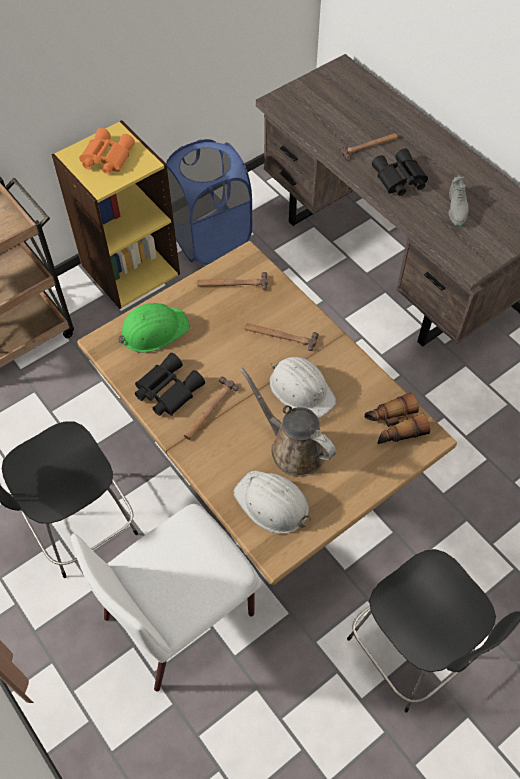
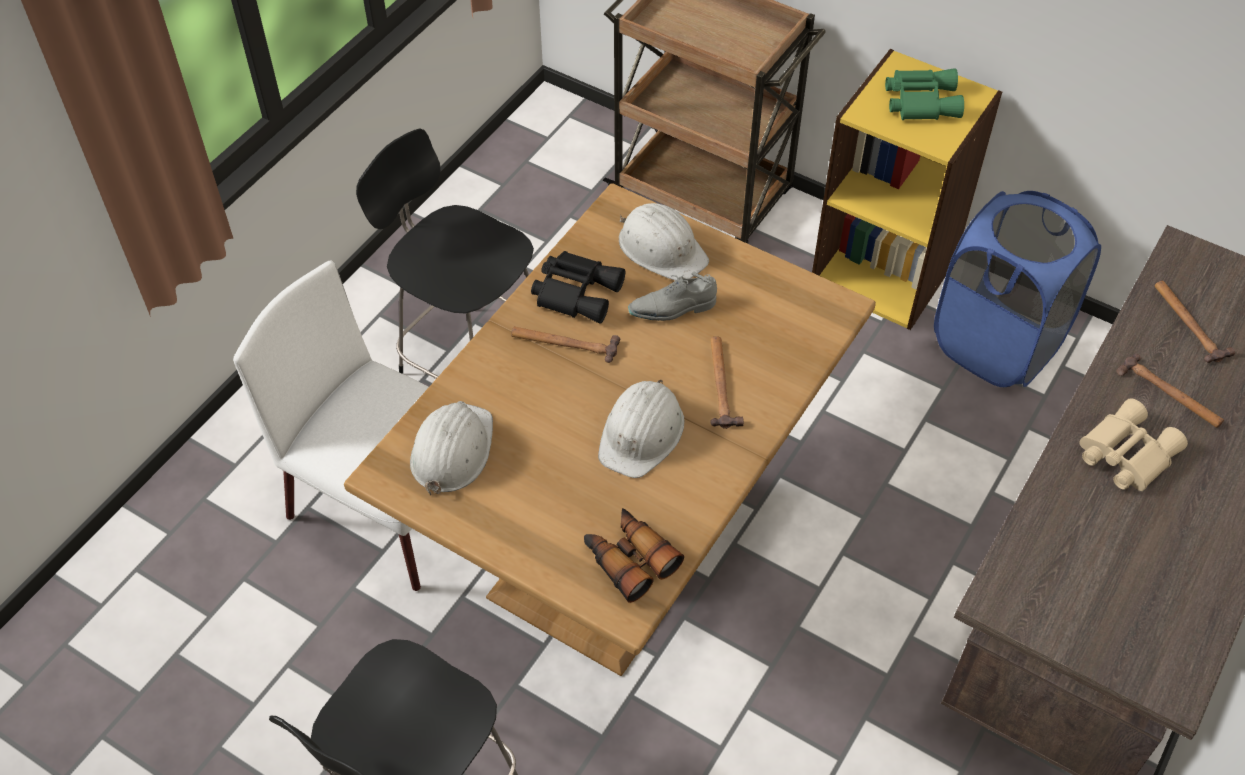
camera: 70 degrees right, 5 degrees down
orange binoculars [79,128,135,174] -> green binoculars [885,69,964,120]
green hard hat [118,303,190,353] -> white hard hat [619,203,709,281]
hammer [197,272,268,290] -> hammer moved to [1154,281,1235,363]
brown watering can [240,368,336,477] -> none
black binoculars [372,148,428,196] -> beige binoculars [1079,399,1188,491]
grey shoe [449,175,469,226] -> grey shoe moved to [628,272,717,321]

